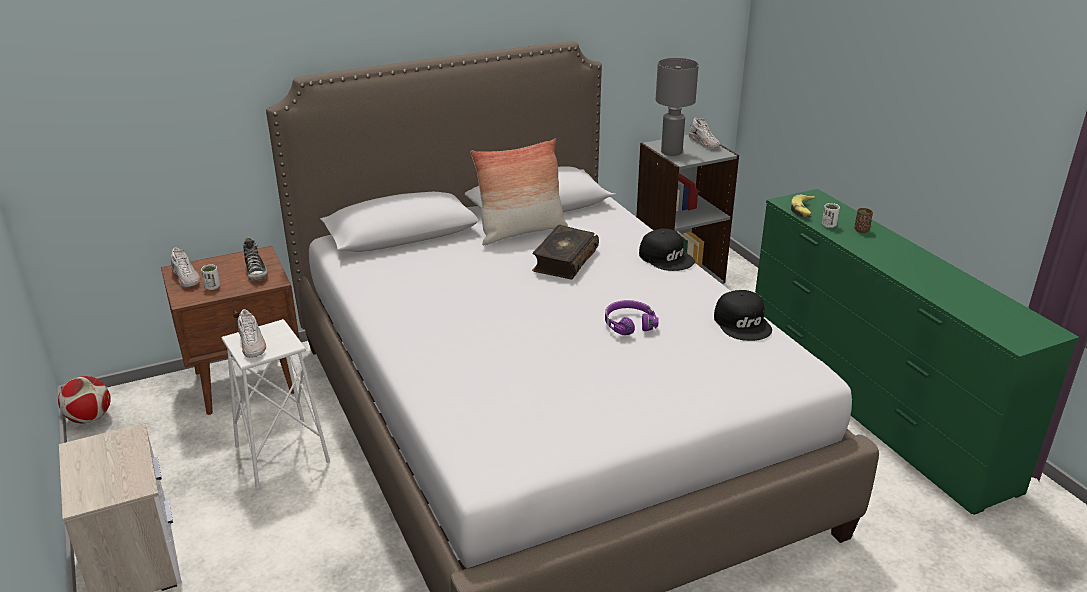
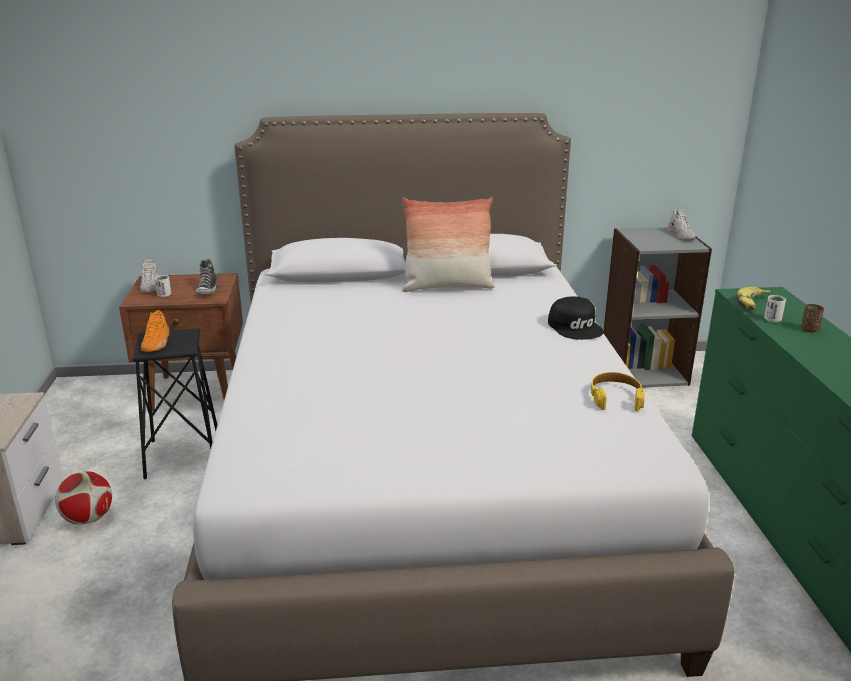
camera: 20 degrees right, 5 degrees down
football [58,376,111,424] -> football moved to [55,471,112,524]
white stool [222,319,330,489] -> black stool [132,328,217,479]
white shoe [238,309,266,358] -> orange shoe [141,310,169,352]
book [532,225,599,279] -> none
purple headphones [605,300,659,335] -> none
grey table lamp [656,58,699,156] -> none
black cap [714,290,772,341] -> yellow headphones [591,372,645,411]

